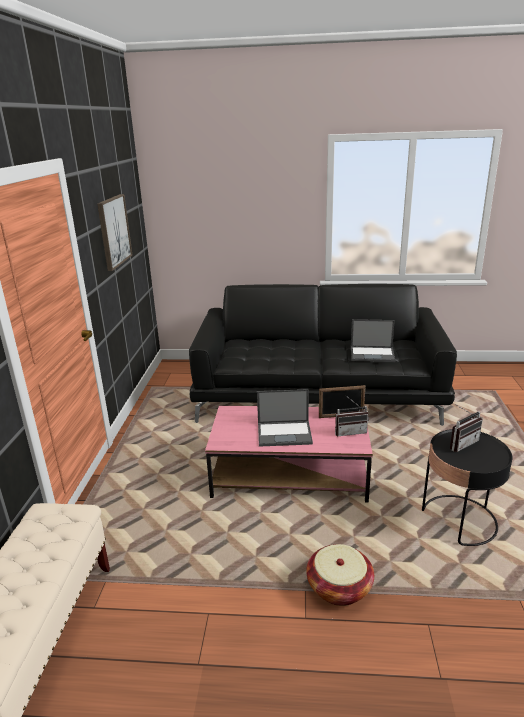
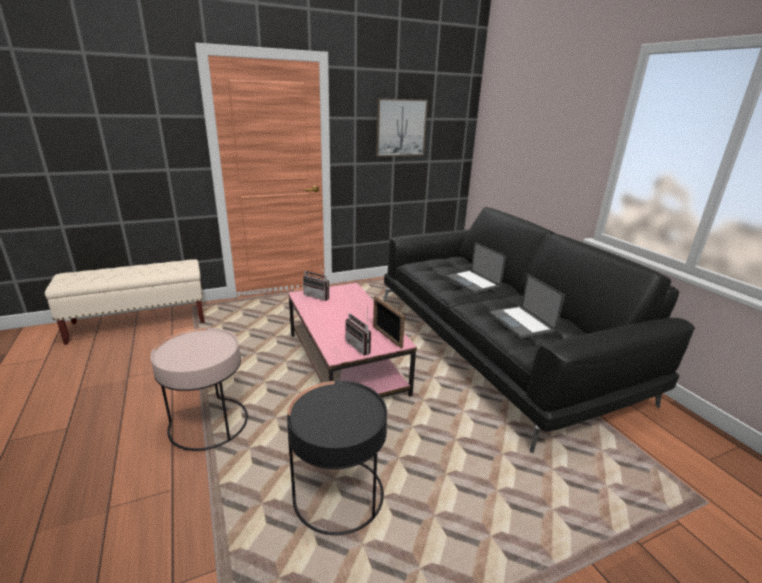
camera: 60 degrees right, 0 degrees up
laptop [257,389,313,447] -> laptop moved to [445,242,506,294]
basket [306,544,374,606] -> pink side table [150,328,248,451]
radio [450,404,483,452] -> radio moved to [303,263,329,301]

